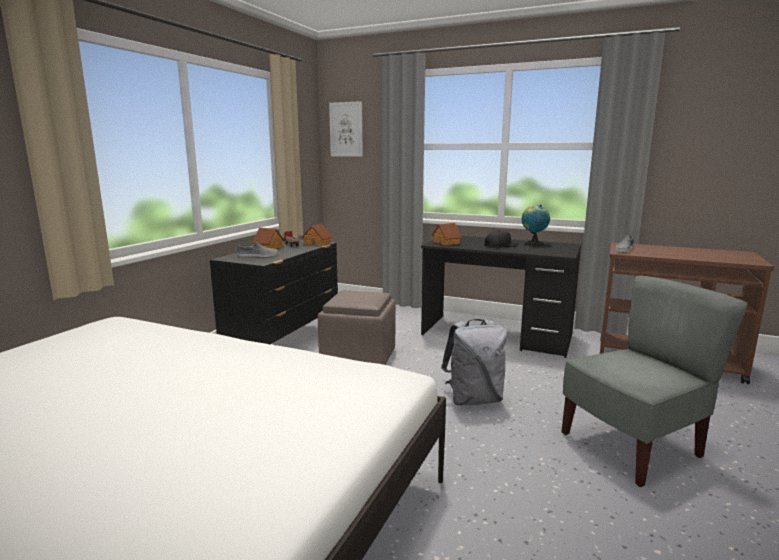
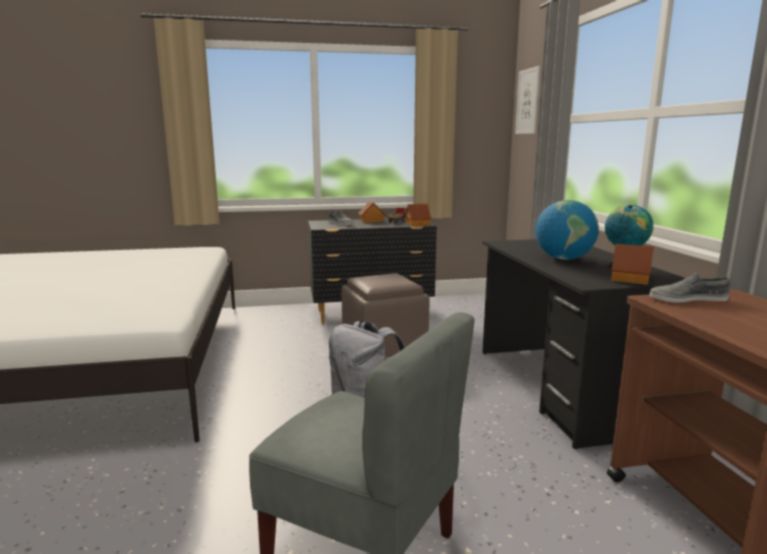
camera: 55 degrees right, 0 degrees up
toy house [432,223,462,245] -> toy house moved to [611,244,654,285]
black cap [484,230,519,247] -> globe [536,200,599,260]

